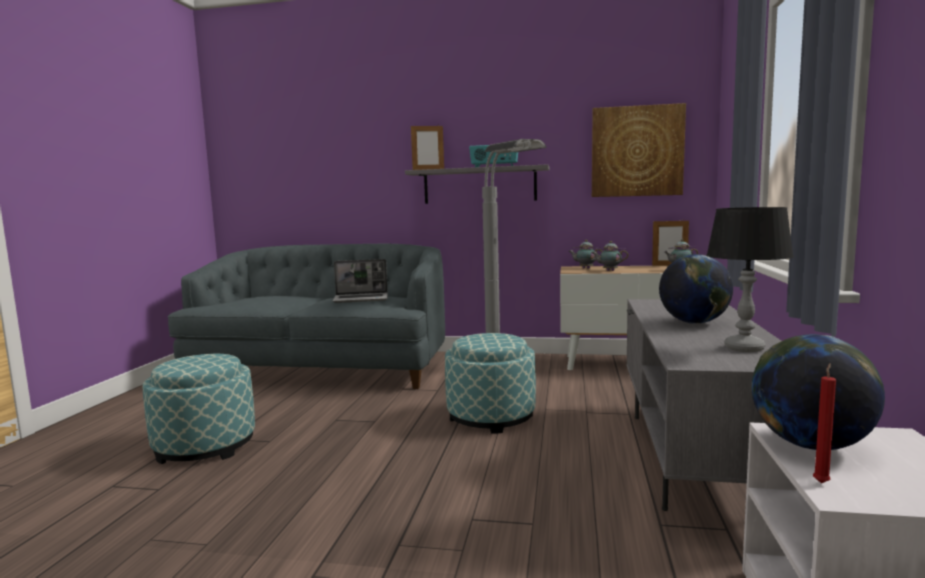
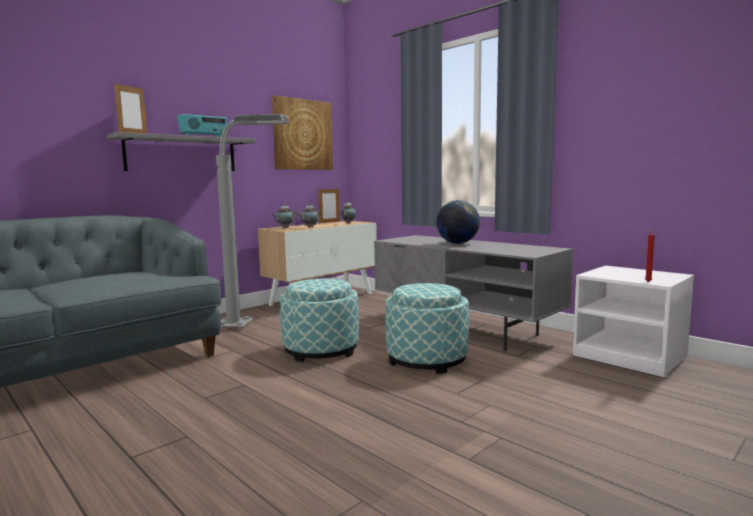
camera: 55 degrees left, 0 degrees up
ottoman [143,354,255,464] -> ottoman moved to [386,283,469,374]
laptop [332,259,388,303] -> none
black table lamp [706,207,794,352] -> none
globe [751,334,885,450] -> none

